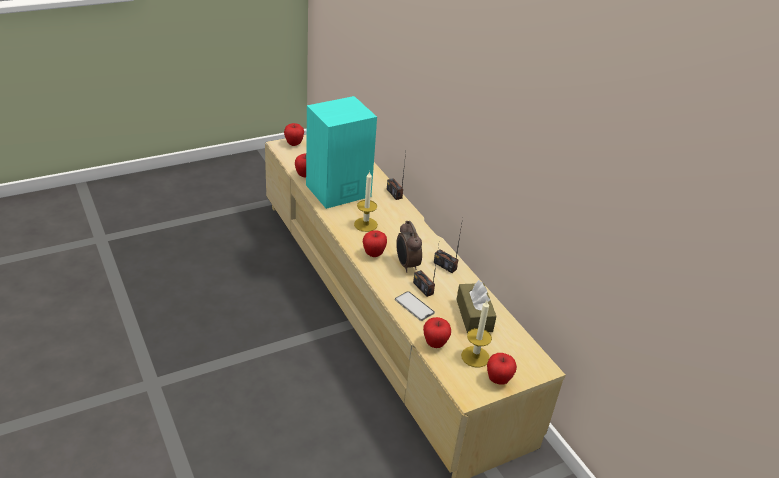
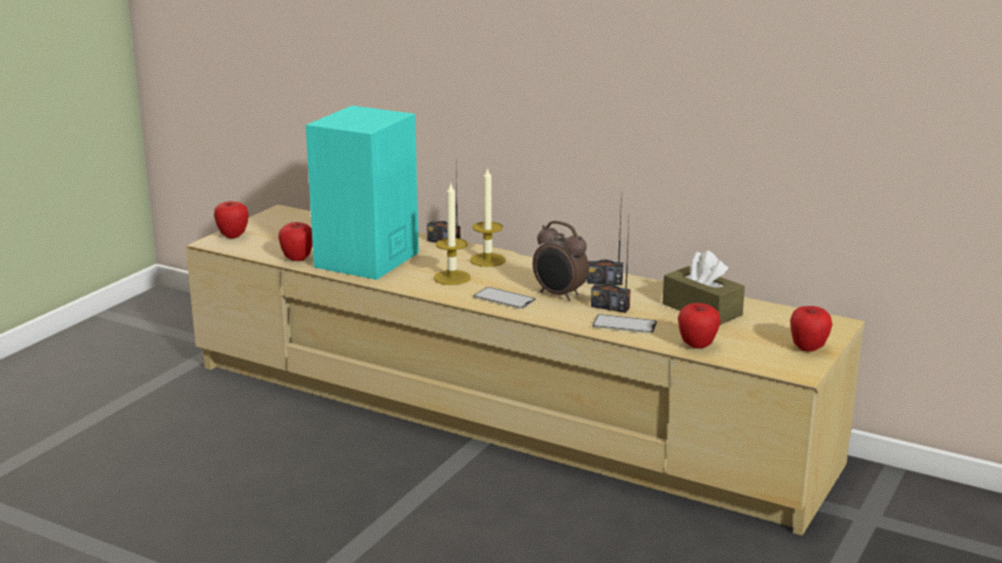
camera: 30 degrees left, 15 degrees down
apple [363,230,387,257] -> phone [474,287,536,309]
candle [461,300,492,368] -> candle moved to [470,167,506,267]

